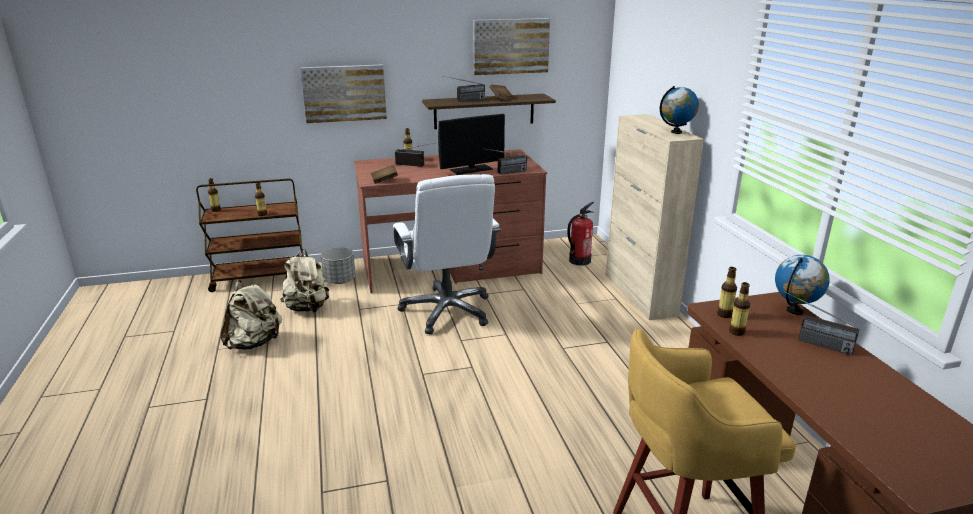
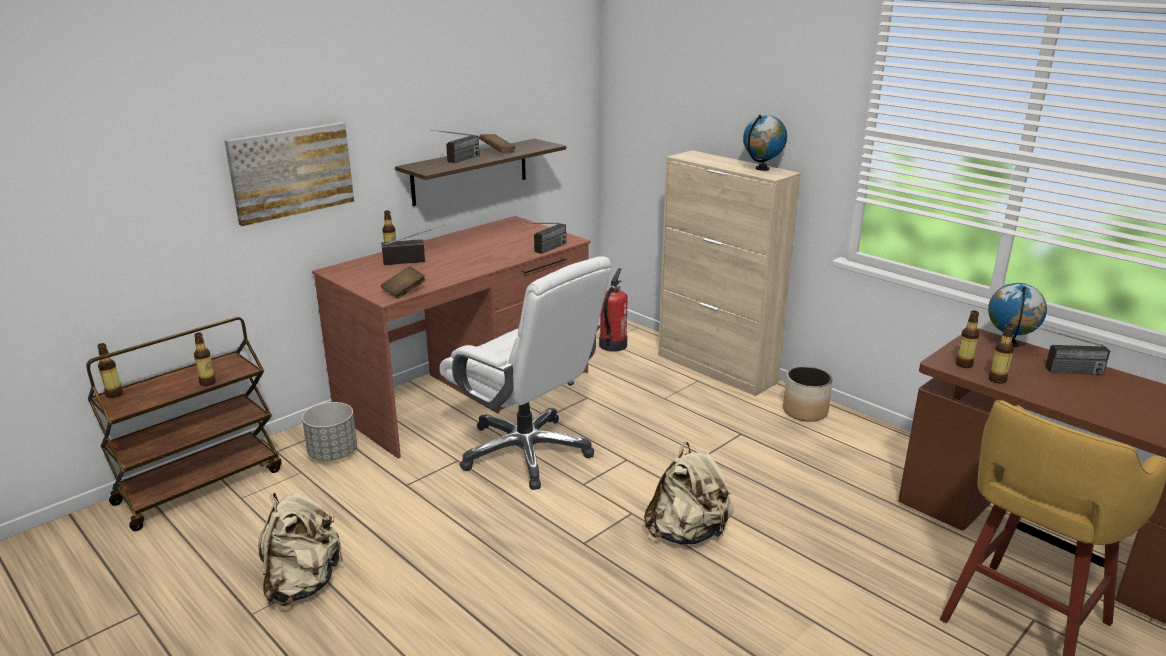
camera: 30 degrees left, 0 degrees up
beige backpack [280,249,329,313] -> beige backpack moved to [644,442,733,544]
monitor [438,114,505,175] -> none
picture [473,18,550,75] -> none
none -> planter [783,366,832,422]

